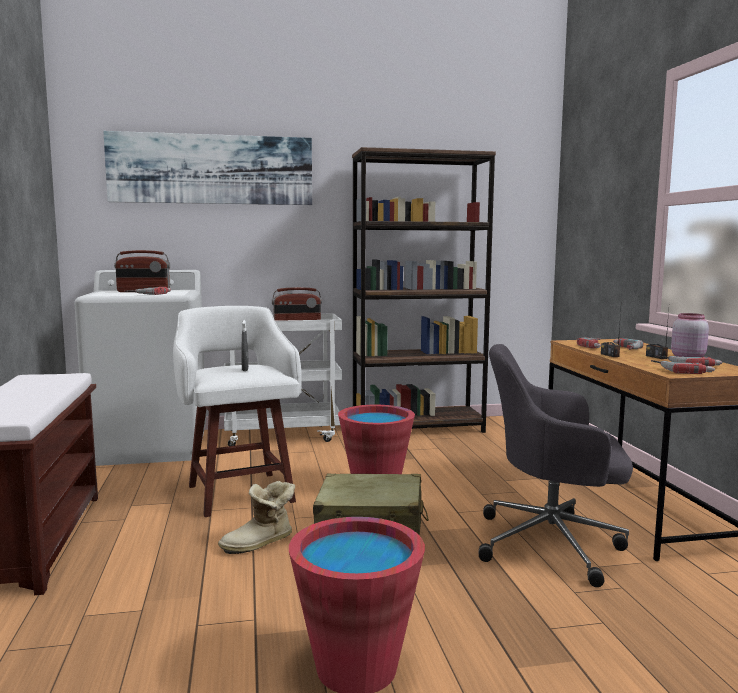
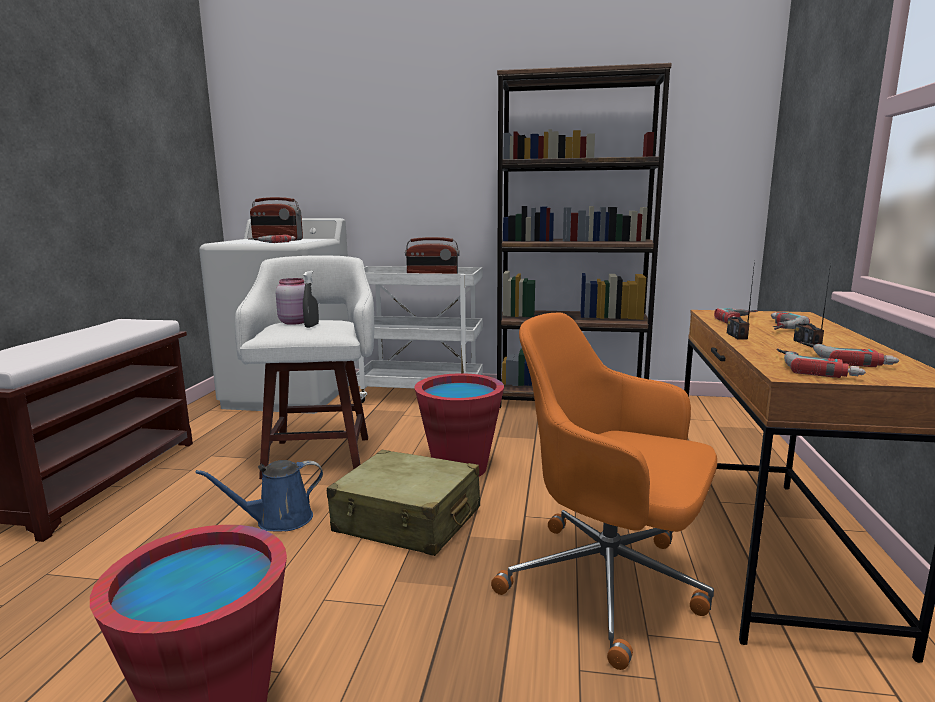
camera: 20 degrees right, 5 degrees up
picture [103,131,312,205] -> none
boot [218,481,295,554] -> blue watering can [196,460,323,531]
grey office chair [479,344,633,587] -> orange office chair [491,313,717,670]
pink jar [671,313,709,357] -> pink jar moved to [276,278,305,325]

